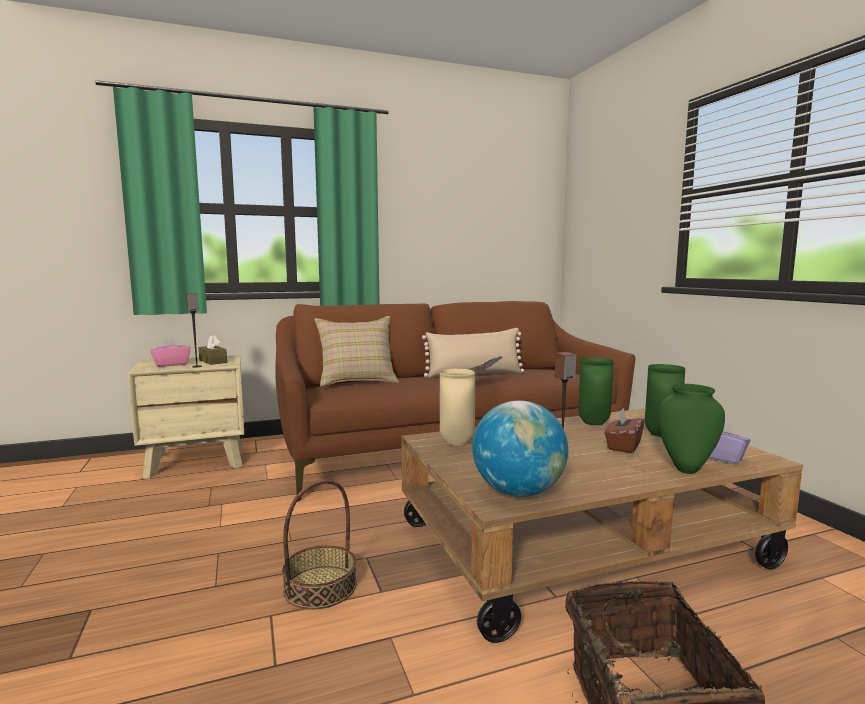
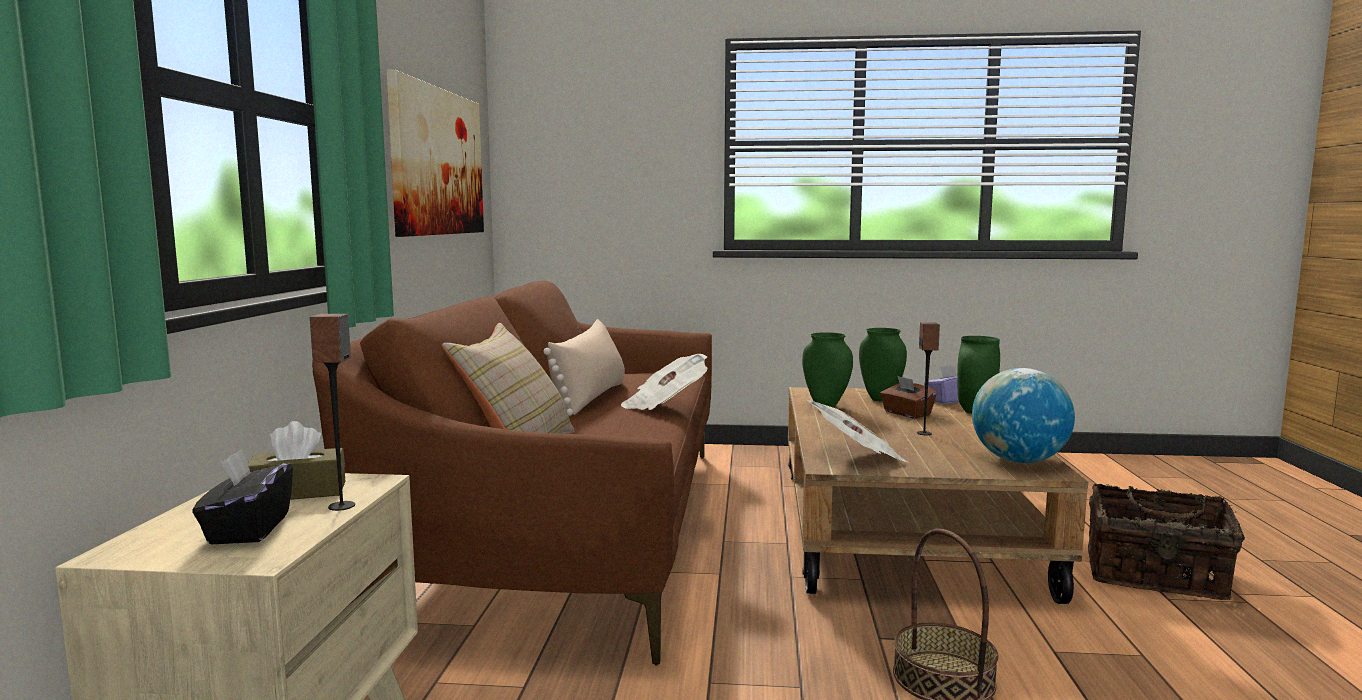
camera: 65 degrees left, 0 degrees up
pink tissue box [151,337,190,367] -> black tissue box [192,449,293,544]
beige vase [440,369,476,446] -> newspaper [807,400,907,462]
none -> picture [386,70,484,237]

